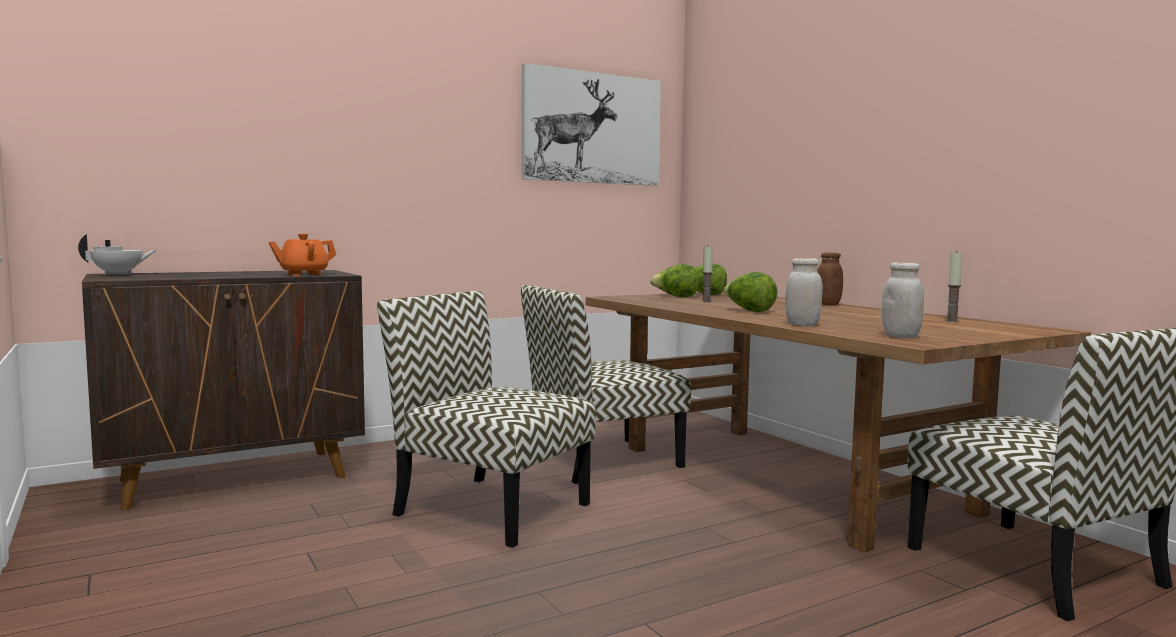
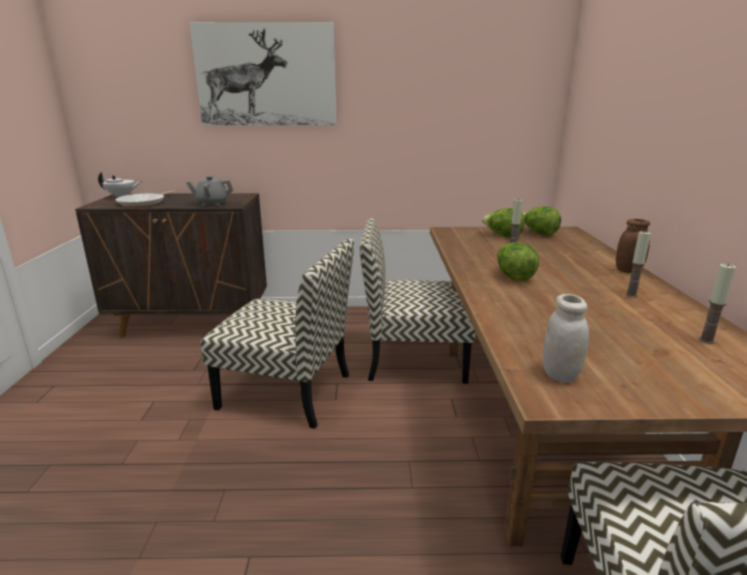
camera: 30 degrees right, 15 degrees up
orange teapot [269,234,336,276] -> grey teapot [186,176,233,206]
chair [377,291,596,548] -> chair turned 135 degrees clockwise [201,238,354,429]
picture [522,63,661,186] -> picture moved to [189,22,337,126]
white jar [785,258,823,326] -> none
none -> frying pan [115,190,175,207]
none -> candle [625,231,651,297]

